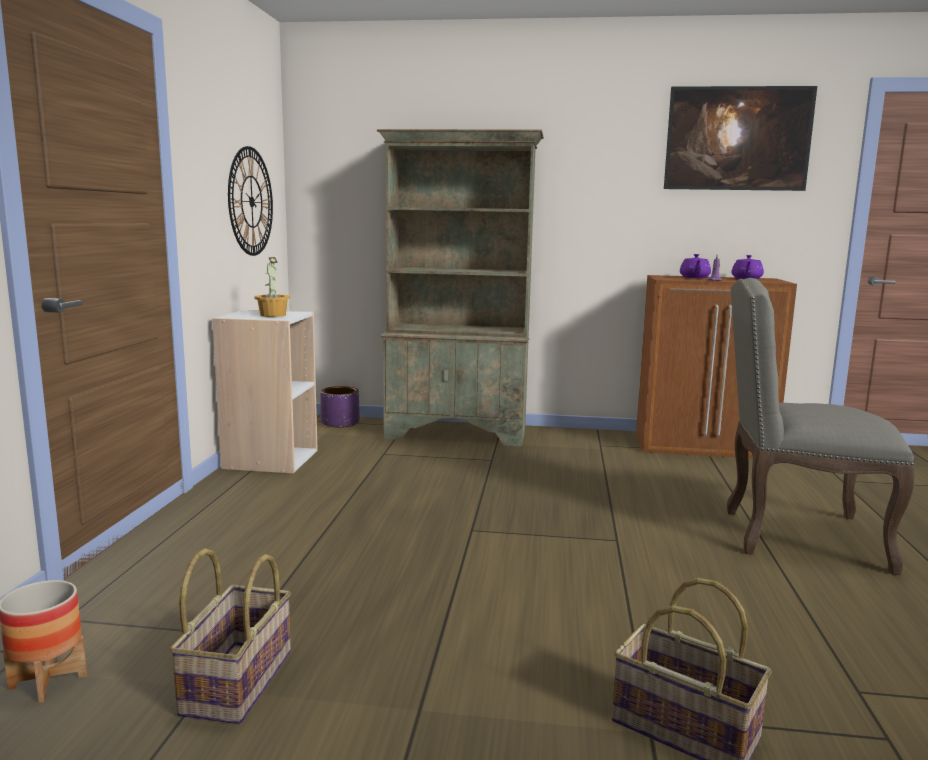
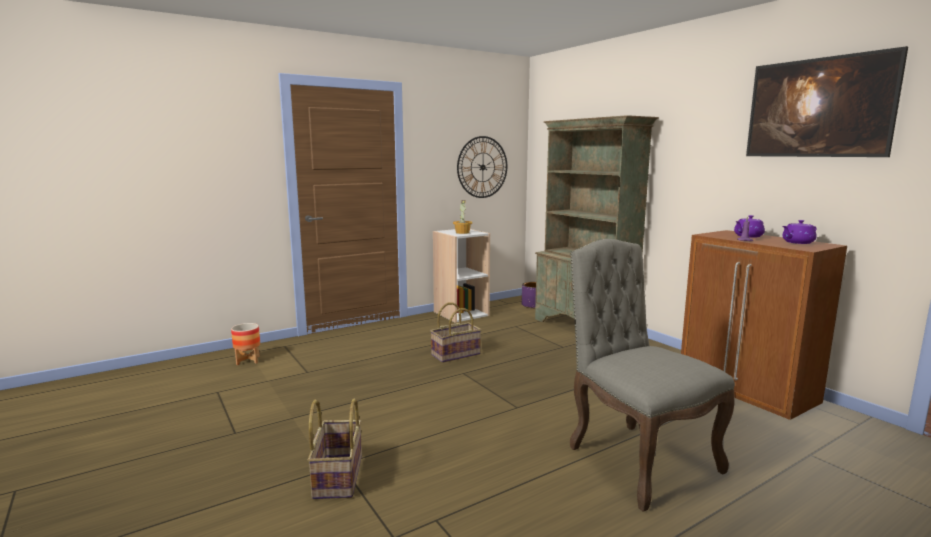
camera: 50 degrees right, 0 degrees up
basket [169,548,291,724] -> basket moved to [430,303,481,363]

